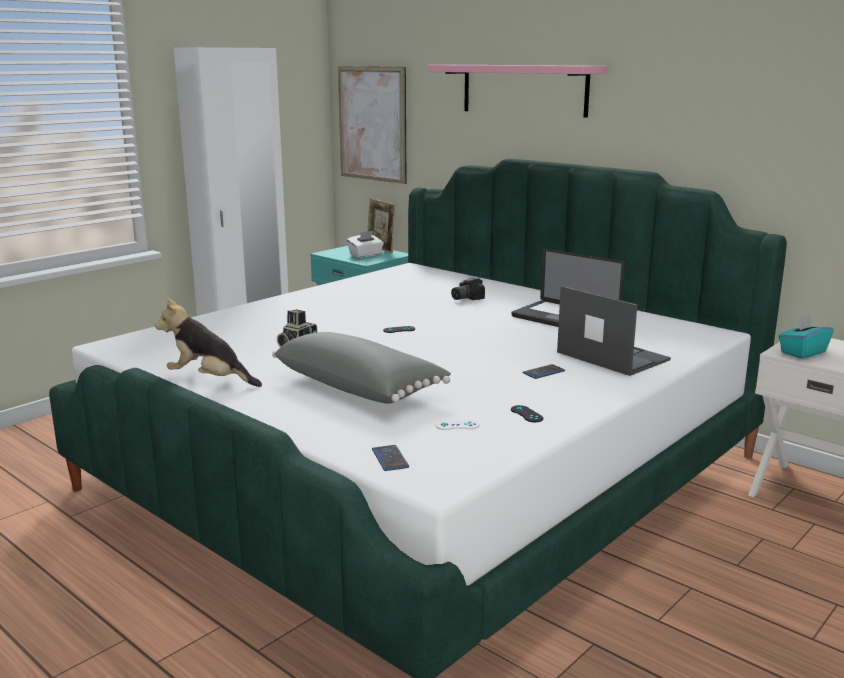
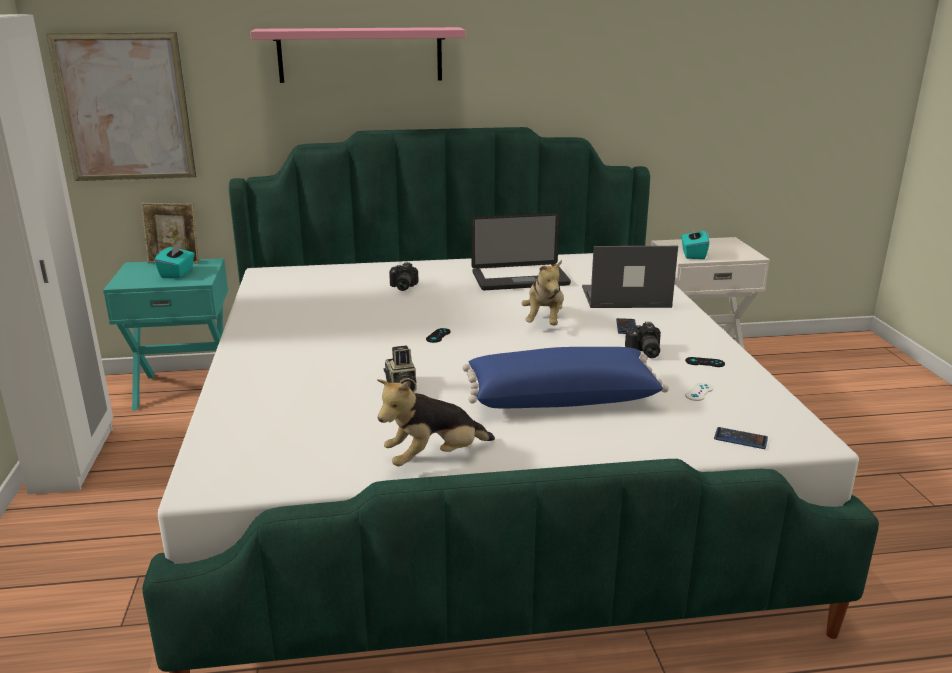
camera: 50 degrees left, 5 degrees up
grey pillow [272,332,451,404] -> blue pillow [462,347,669,408]
white tissue box [347,231,384,258] -> turquoise tissue box [154,242,195,279]
none -> plush toy [521,260,564,325]
none -> camera [625,322,661,358]

